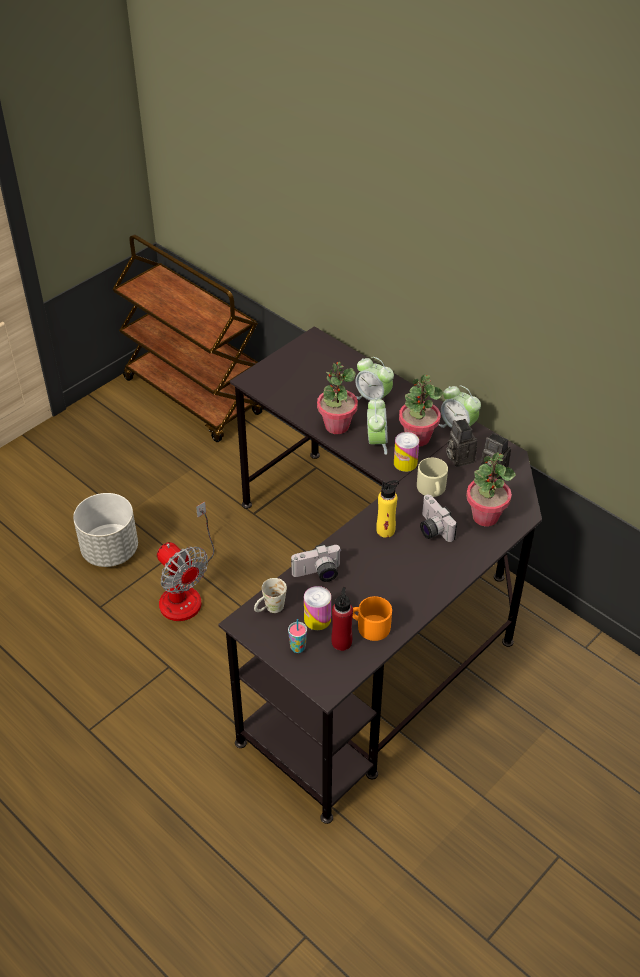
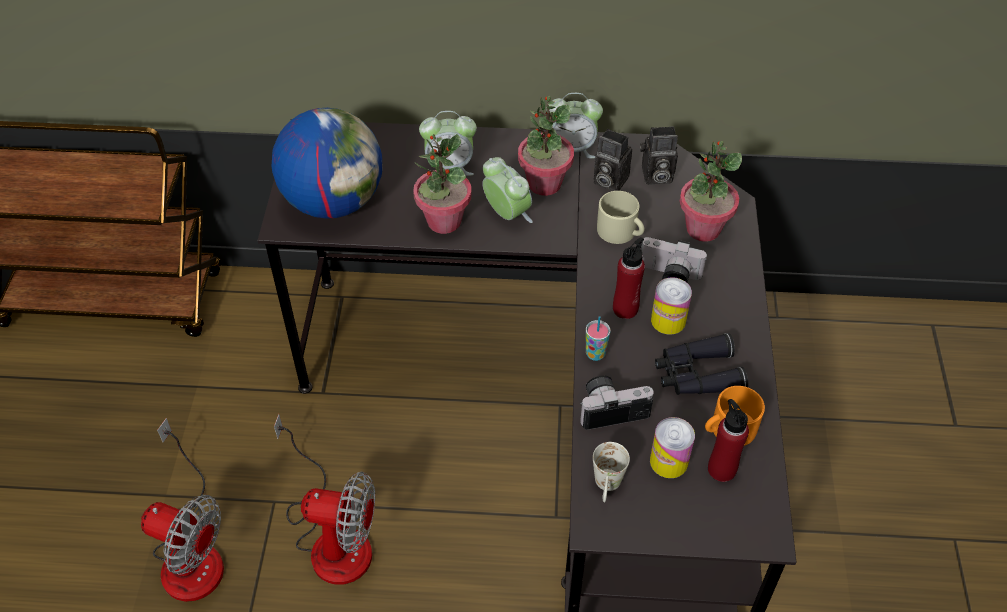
camera: 40 degrees left, 5 degrees up
grey planter [73,493,138,567] -> fan [141,418,224,602]
cup [288,619,307,653] -> cup moved to [586,316,610,361]
camera [291,544,341,582] -> camera turned 135 degrees counterclockwise [580,376,654,430]
yellow bottle [376,480,399,538] -> red bottle [613,237,645,319]
can [394,432,419,472] -> can moved to [651,277,692,335]
none -> globe [272,108,382,219]
none -> black binoculars [655,333,748,395]

